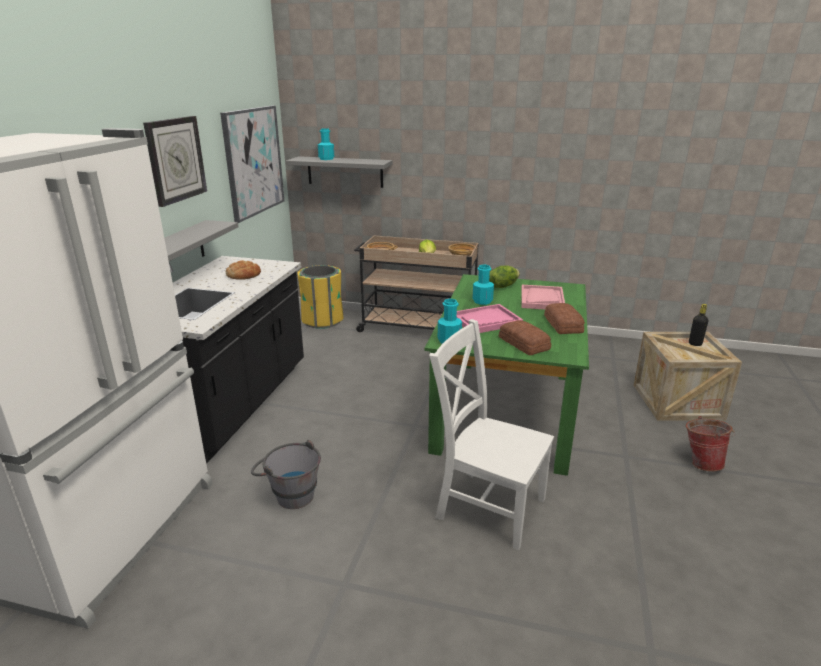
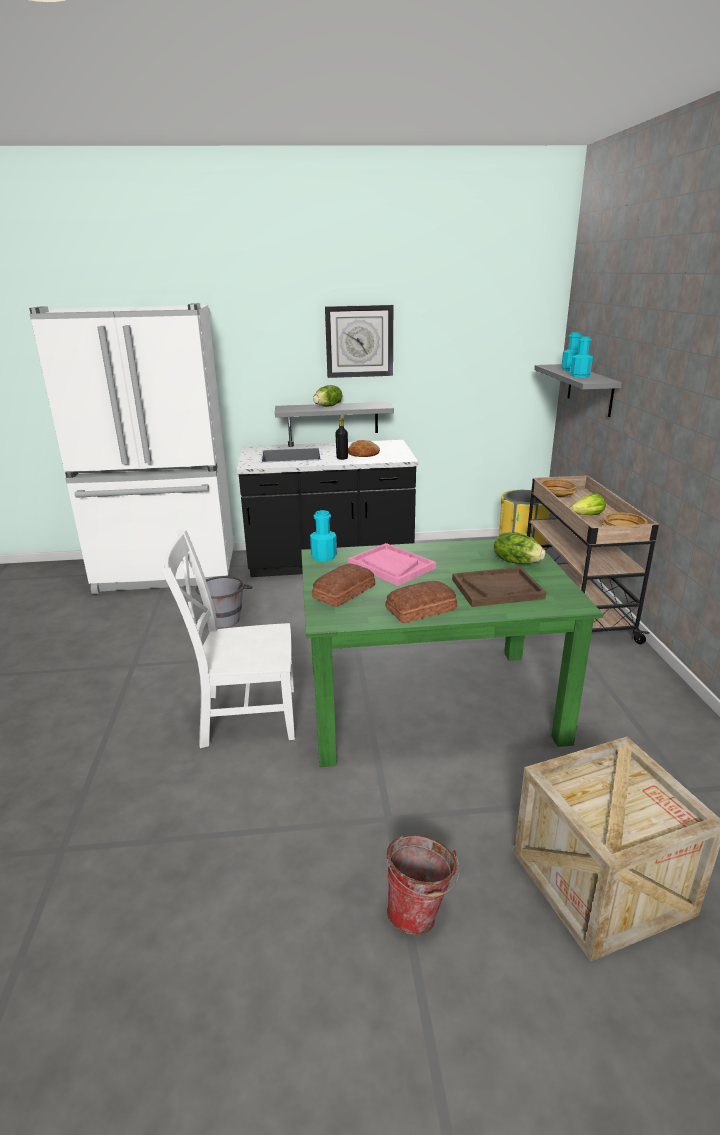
camera: 70 degrees right, 0 degrees up
picture [220,106,284,223] -> none
white chair [429,319,554,550] -> white chair turned 105 degrees counterclockwise [161,530,295,748]
turquoise bottle [472,265,494,305] -> turquoise bottle moved to [570,336,593,377]
pink tray [521,285,565,310] -> brown tray [452,567,546,607]
black bottle [689,304,708,346] -> black bottle moved to [335,416,348,460]
none -> lettuce [313,385,342,407]

